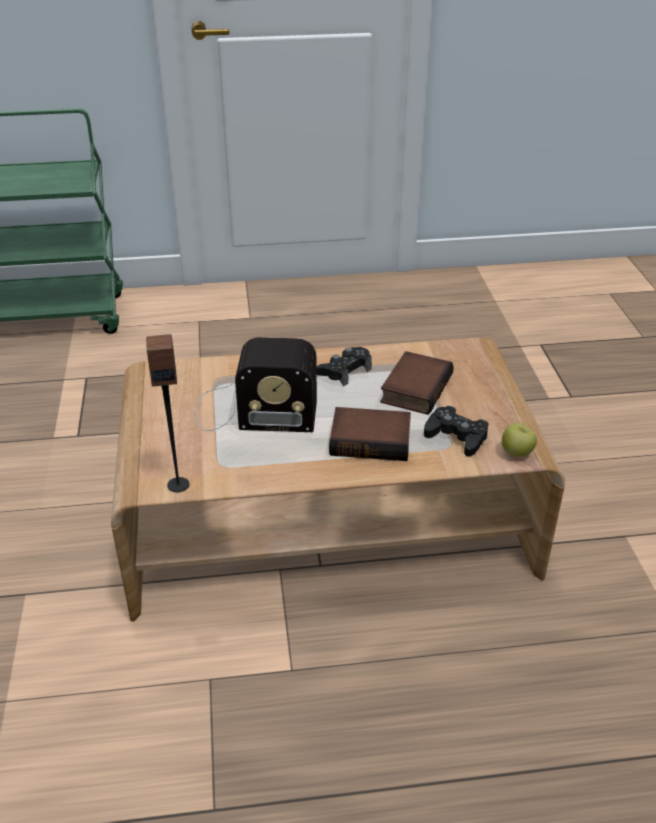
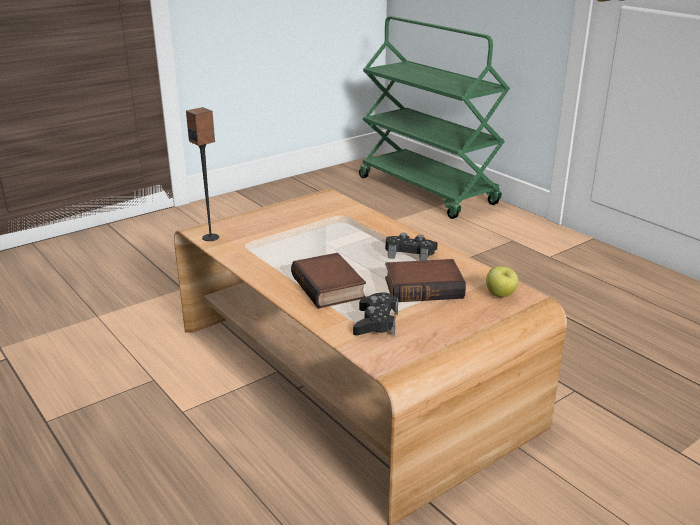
camera: 60 degrees right, 10 degrees down
radio [196,337,317,432] -> none
apple [502,423,537,457] -> apple moved to [486,266,518,297]

